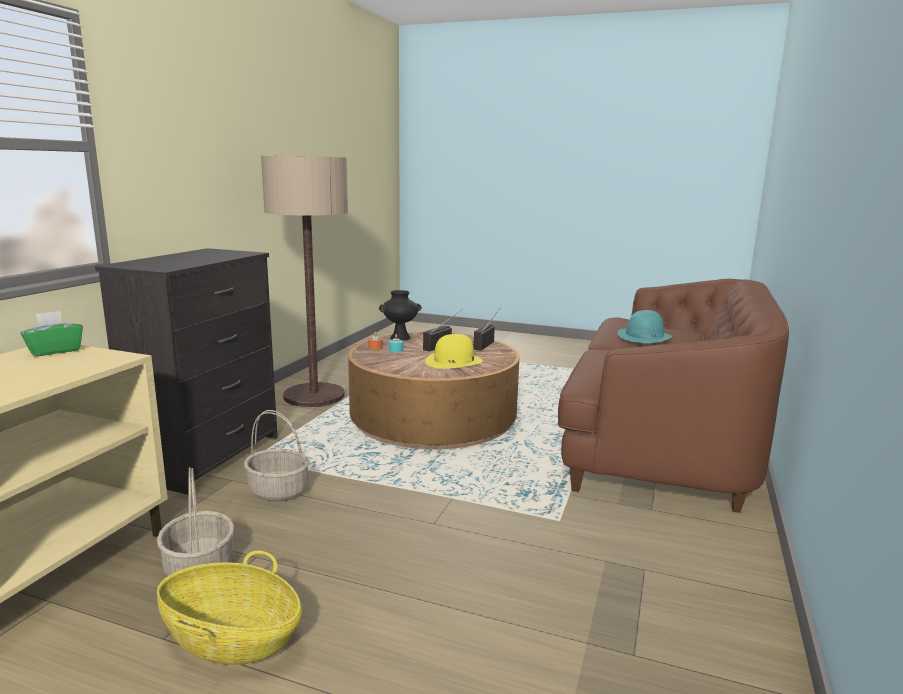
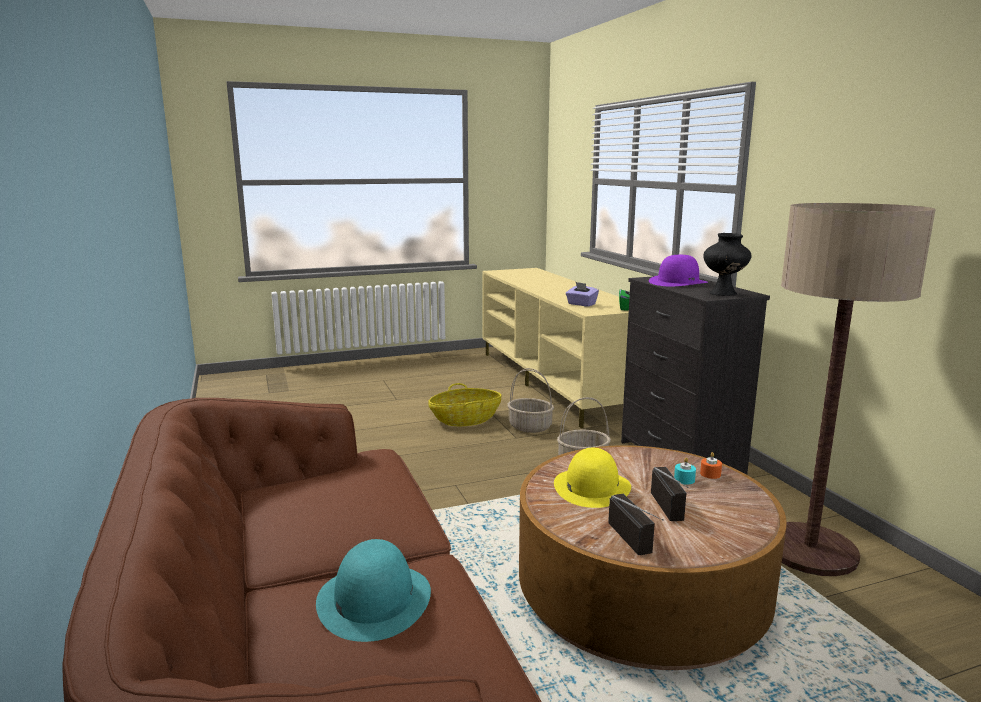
camera: 140 degrees right, 0 degrees up
black vase [379,290,421,341] -> black vase moved to [703,233,752,296]
none -> purple tissue box [566,282,599,307]
none -> purple hat [649,255,708,287]

